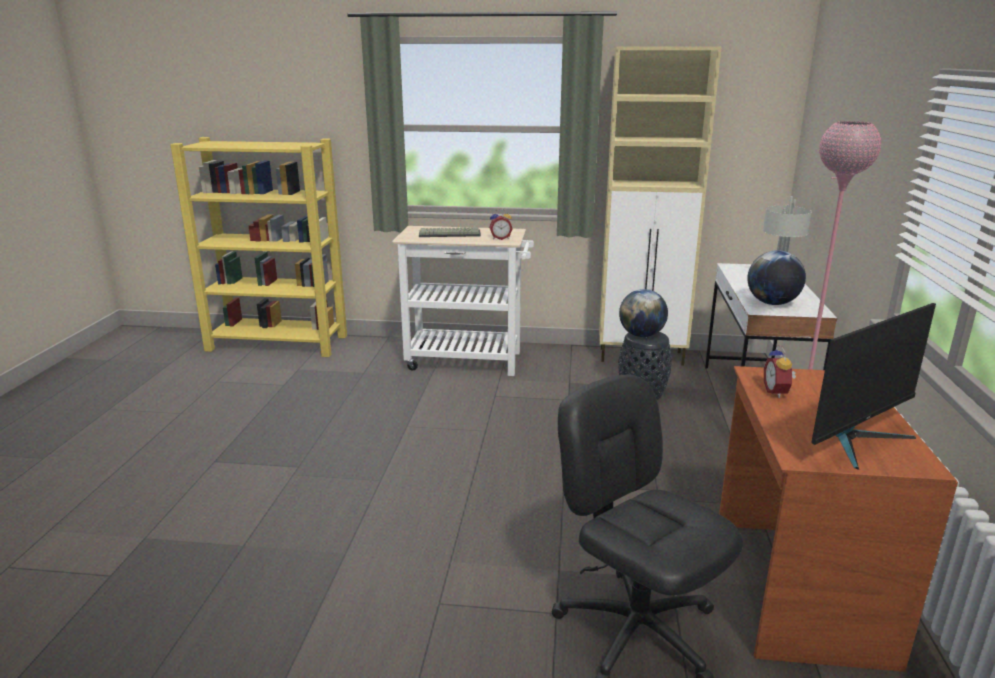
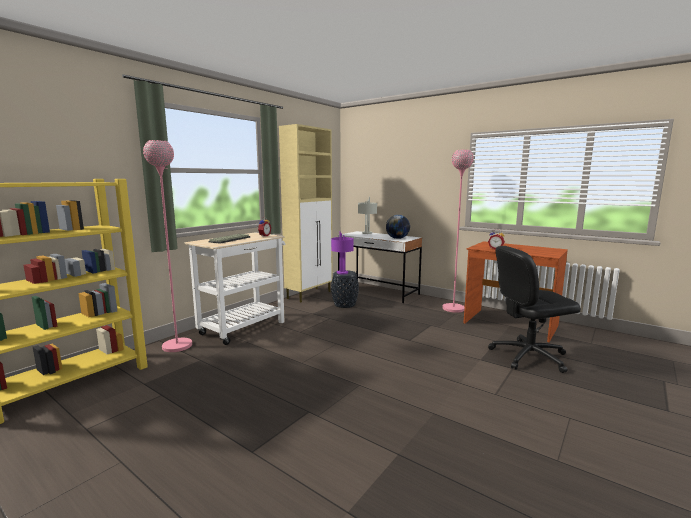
camera: 60 degrees left, 10 degrees down
globe [619,289,668,337] -> purple table lamp [331,231,354,275]
monitor [811,303,936,470] -> none
none -> pink floor lamp [143,140,192,352]

